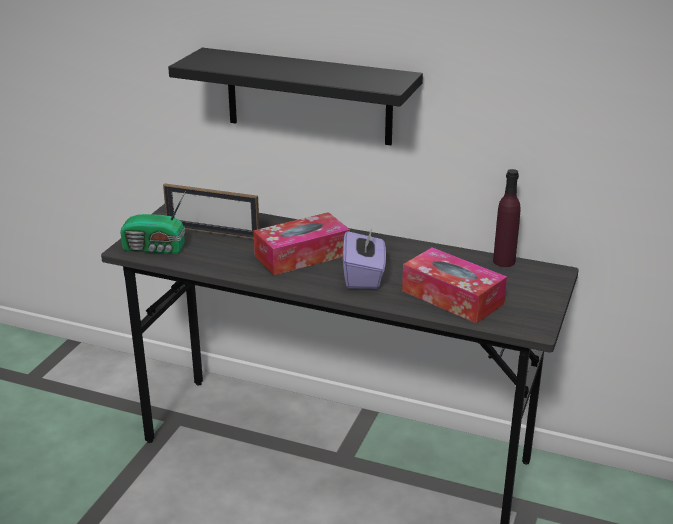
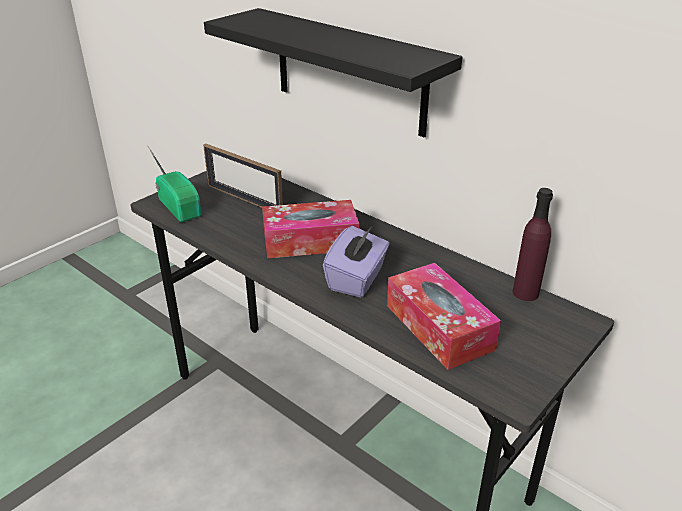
camera: 20 degrees right, 5 degrees up
radio [120,191,186,254] -> radio turned 150 degrees counterclockwise [147,145,201,222]

